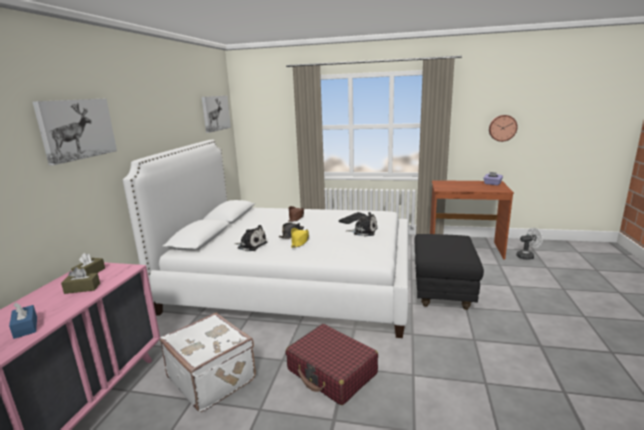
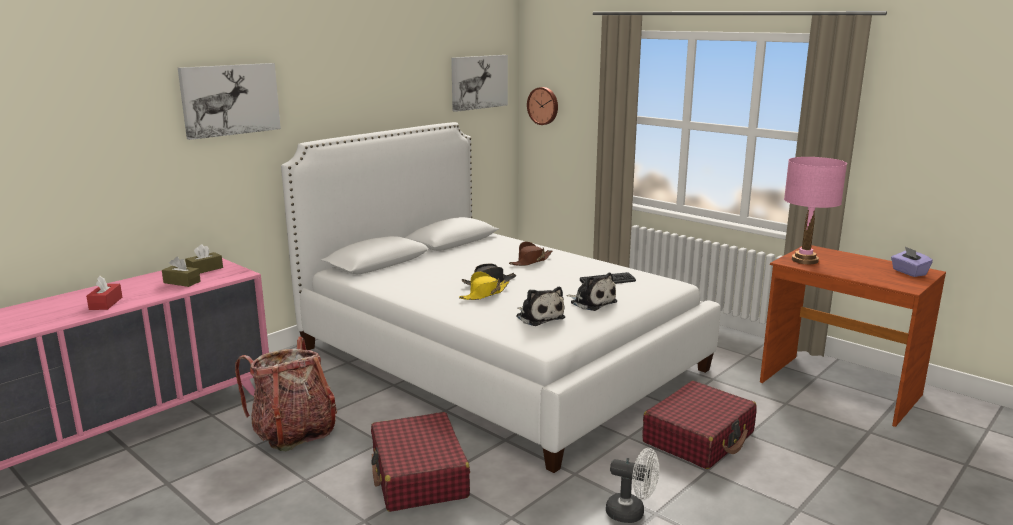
camera: 30 degrees right, 0 degrees up
blue tissue box [9,303,37,339] -> red tissue box [86,276,122,310]
white suitcase [160,312,256,412] -> backpack [235,337,337,451]
plush toy [235,225,267,251] -> plush toy moved to [516,287,566,326]
black ottoman [414,234,484,310] -> red suitcase [642,381,757,469]
wall clock [489,115,518,142] -> wall clock moved to [527,87,558,125]
white fan [516,228,543,260] -> white fan moved to [606,448,659,523]
none -> pink table lamp [784,157,847,264]

